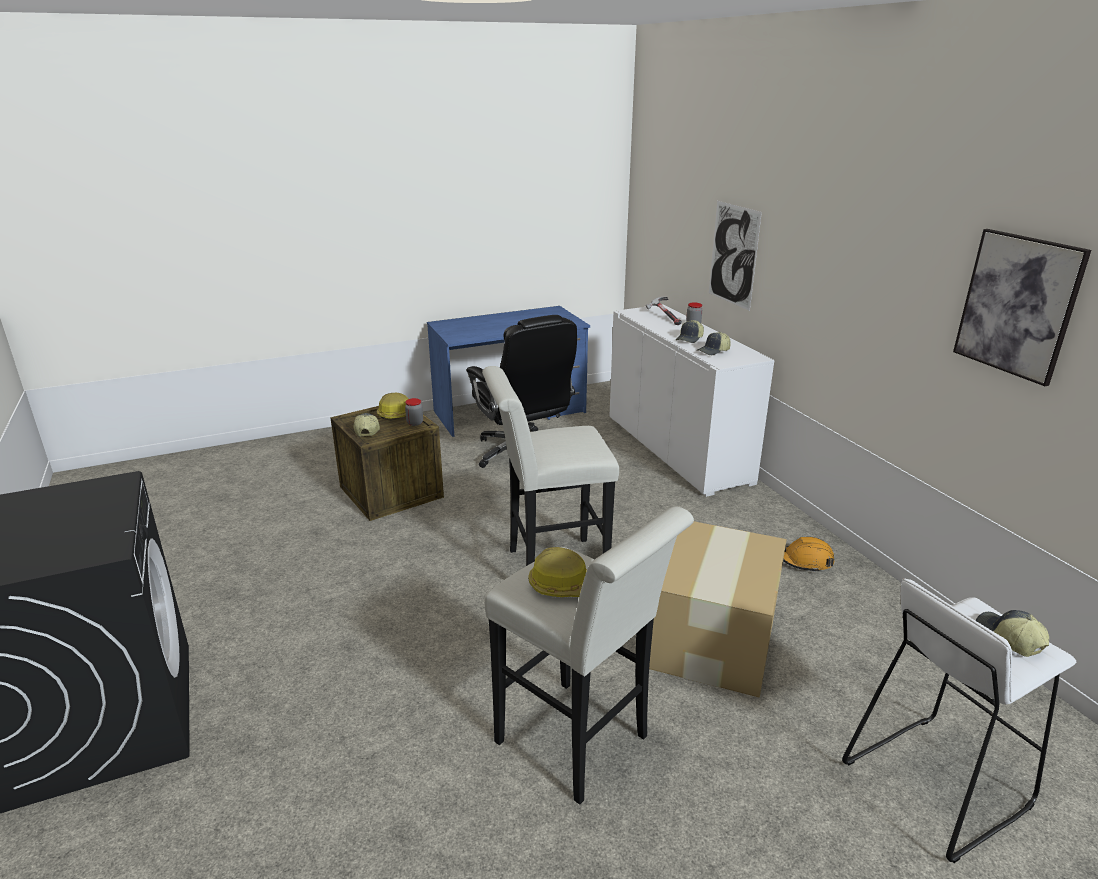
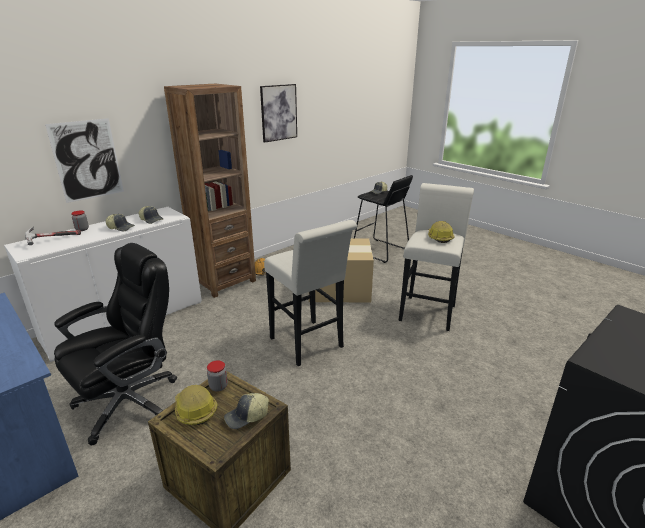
camera: 110 degrees left, 0 degrees up
white stool [842,578,1076,863] -> black stool [354,175,413,263]
none -> brown bookcase [164,83,256,298]

